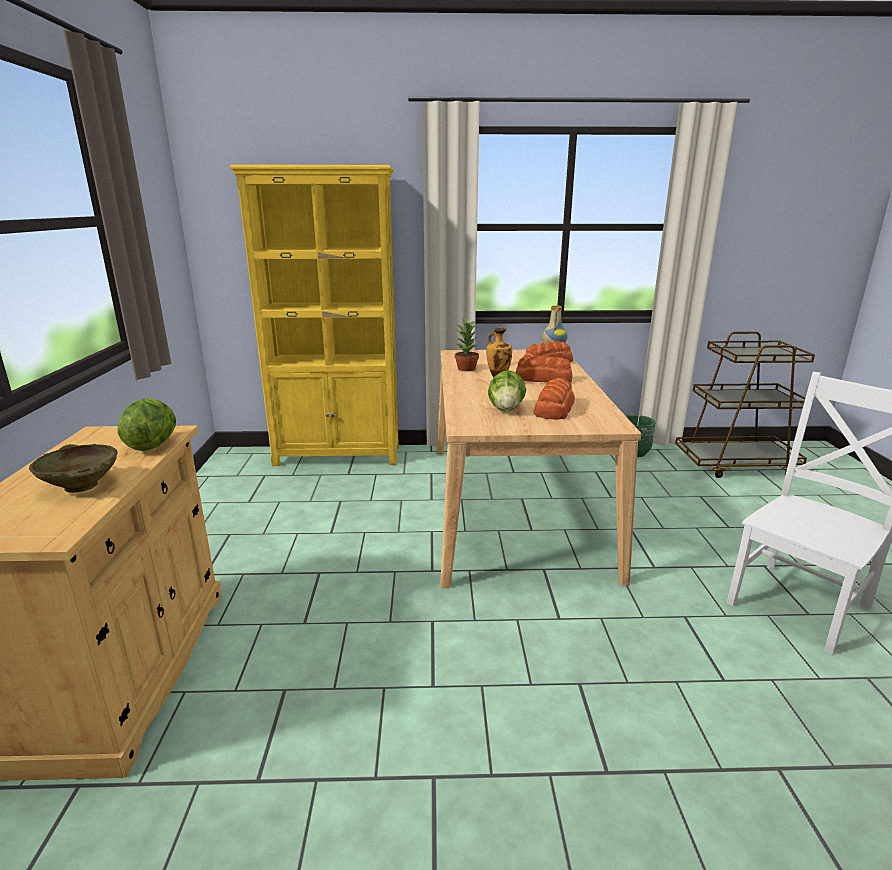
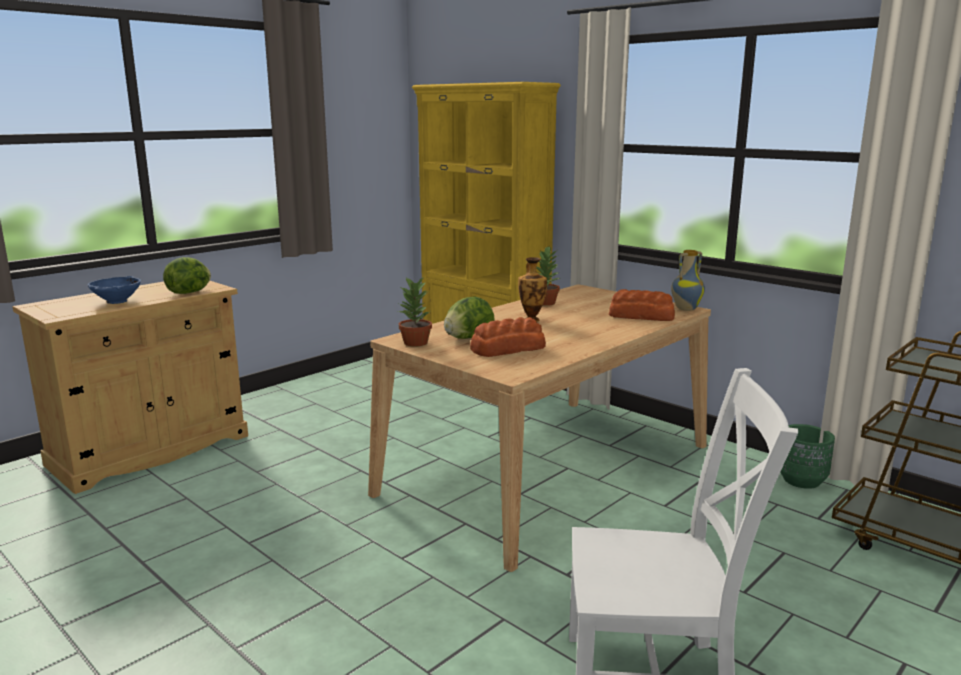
camera: 45 degrees right, 5 degrees down
beige bowl [29,444,118,493] -> blue bowl [88,276,141,304]
bread [516,355,572,383] -> none
none -> potted plant [398,277,432,347]

